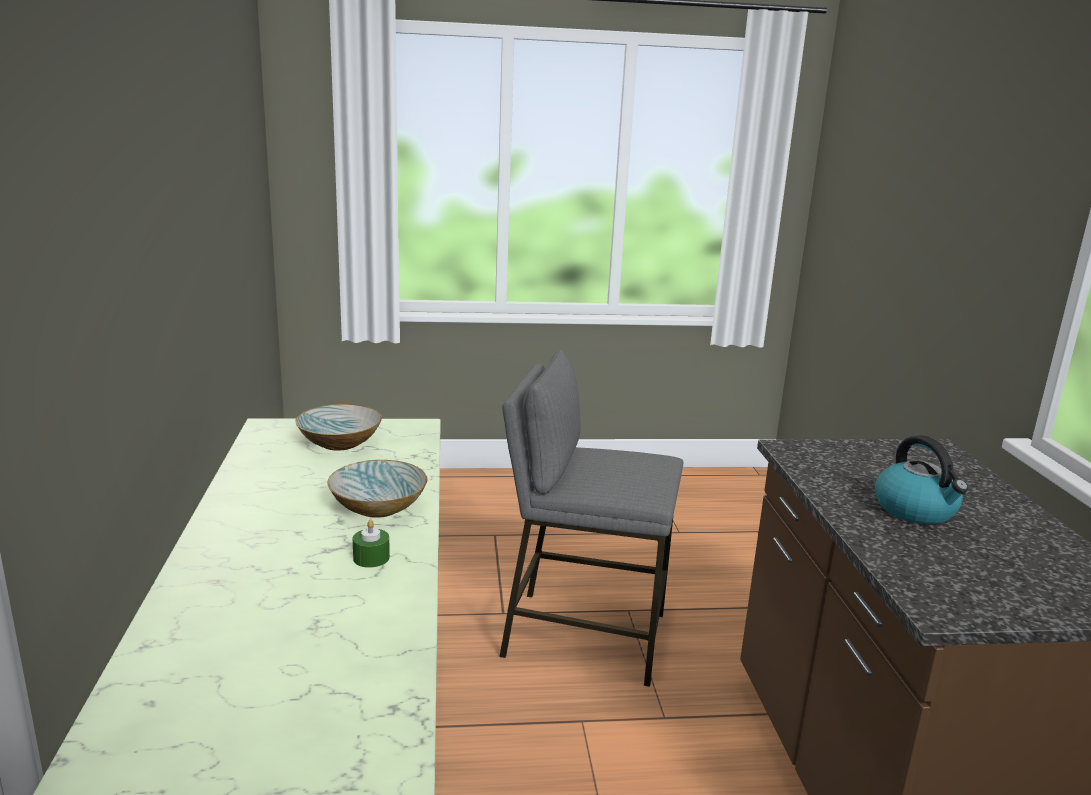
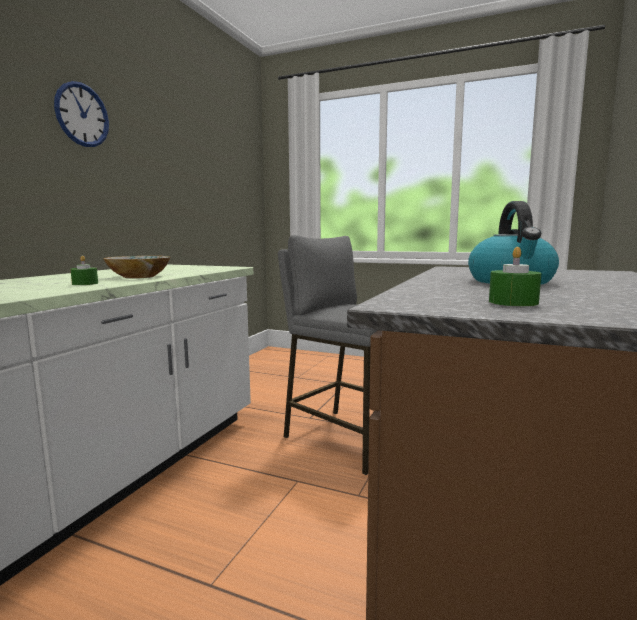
camera: 30 degrees right, 10 degrees down
bowl [295,404,382,451] -> none
none -> wall clock [54,81,109,147]
none -> green candle [489,247,541,306]

